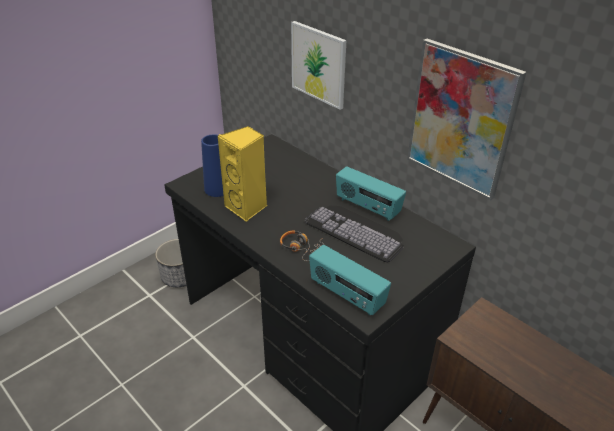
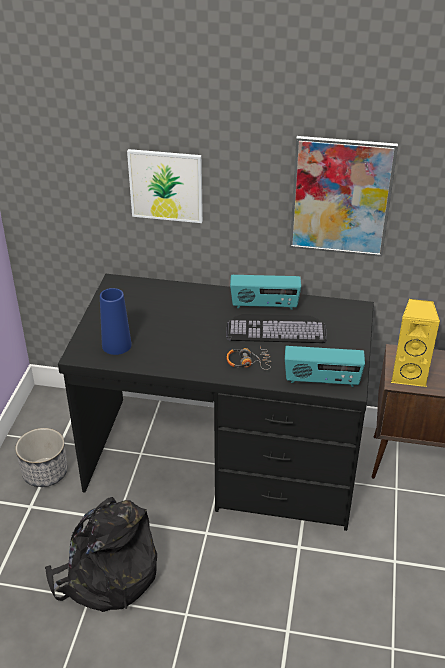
camera: 35 degrees left, 0 degrees up
yellow speaker [218,126,267,222] -> yellow speaker moved to [391,299,440,387]
none -> black backpack [45,497,157,612]

